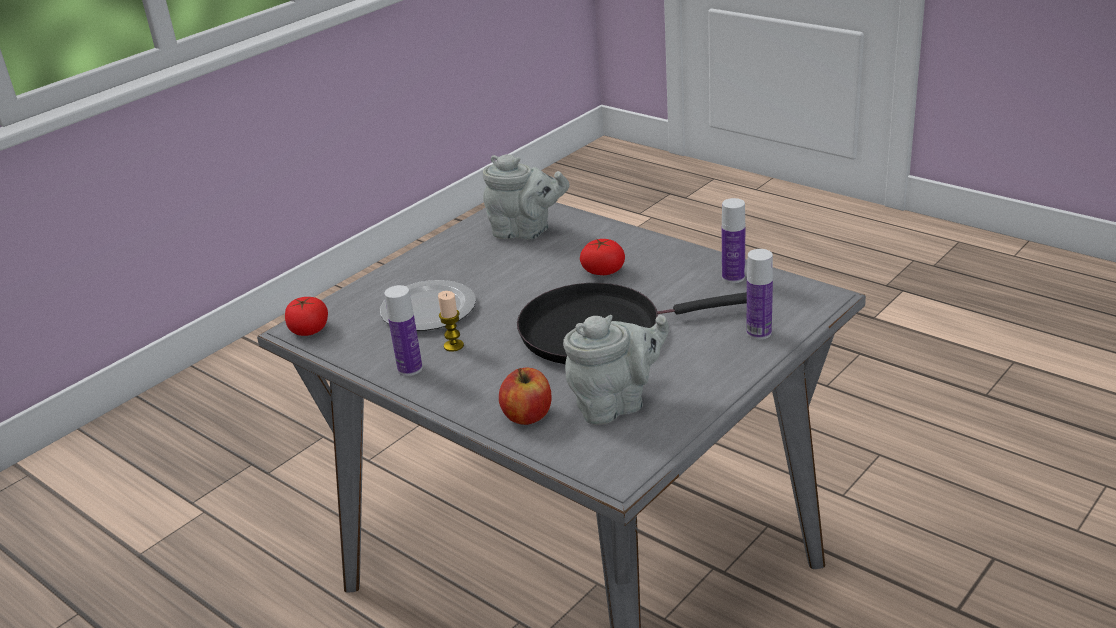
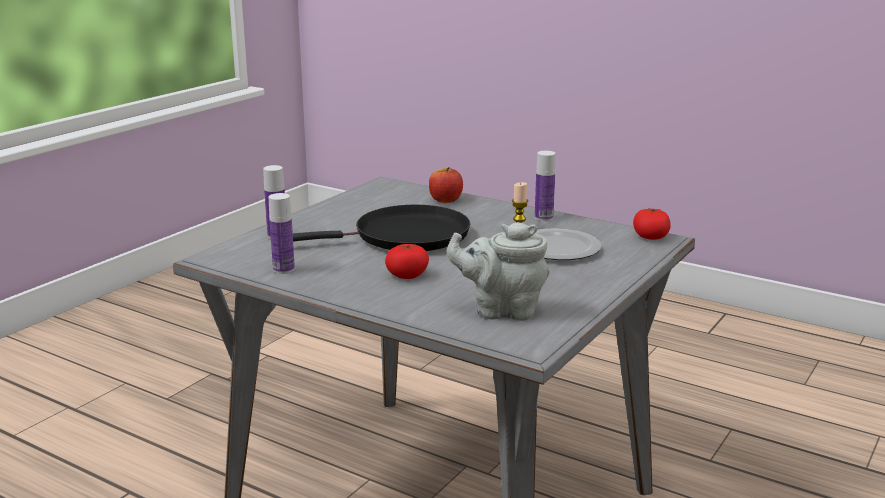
camera: 170 degrees right, 10 degrees down
grey teapot [563,315,669,425] -> none

